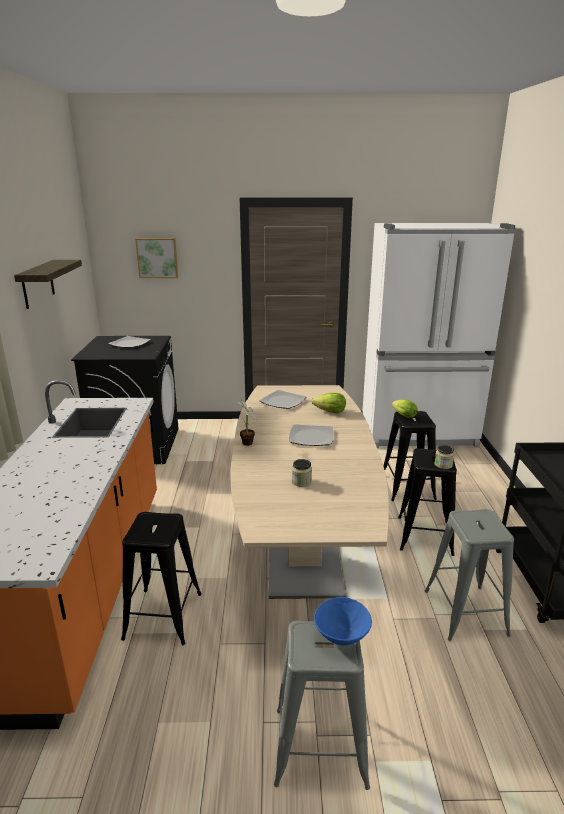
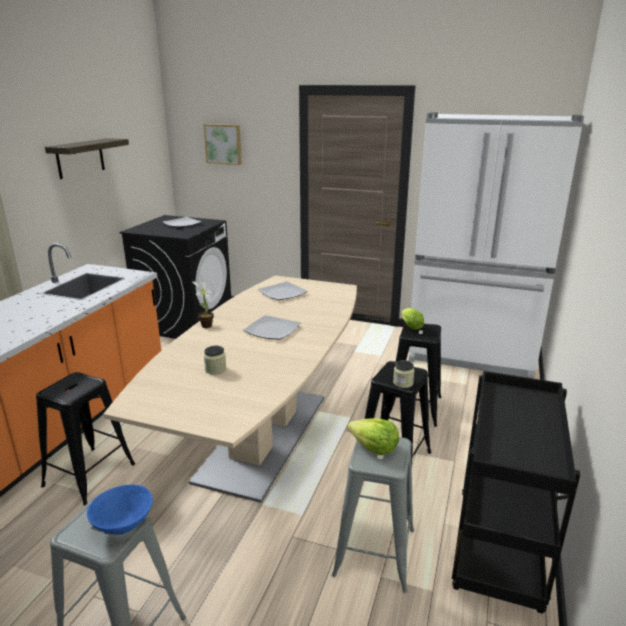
camera: 20 degrees right, 0 degrees up
lettuce [312,393,346,414] -> lettuce moved to [347,418,399,455]

